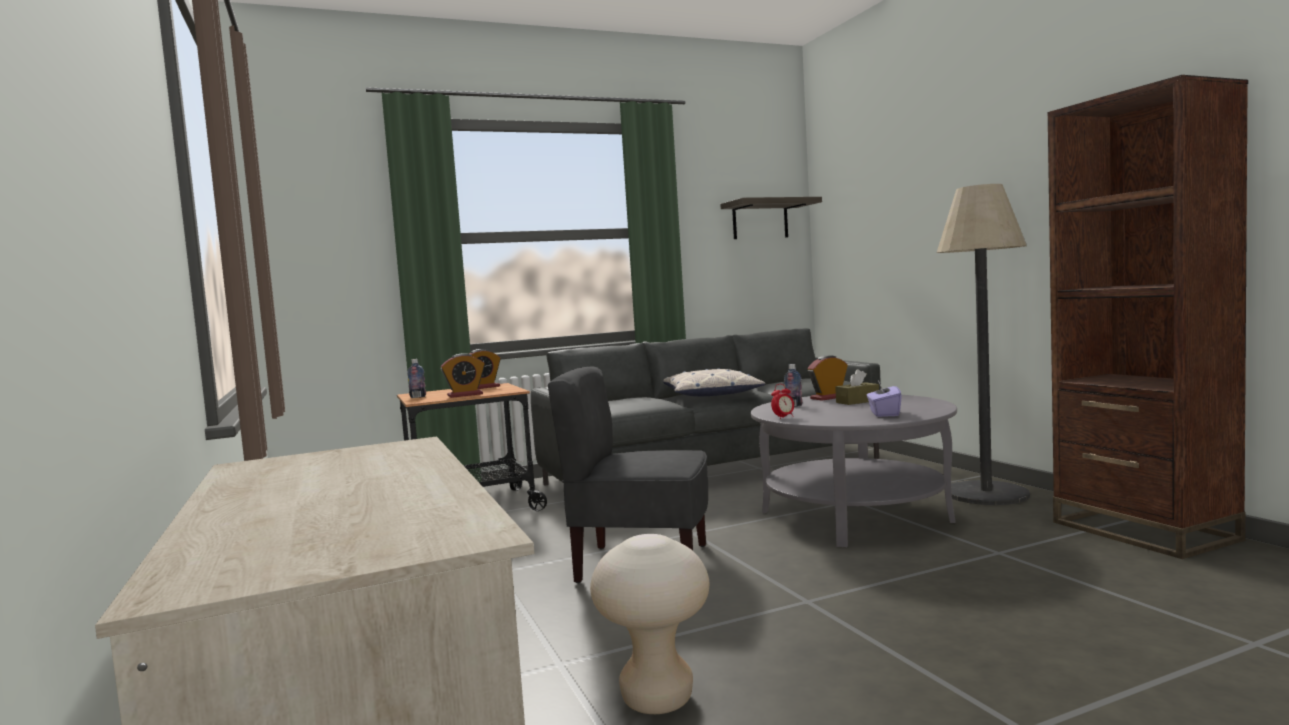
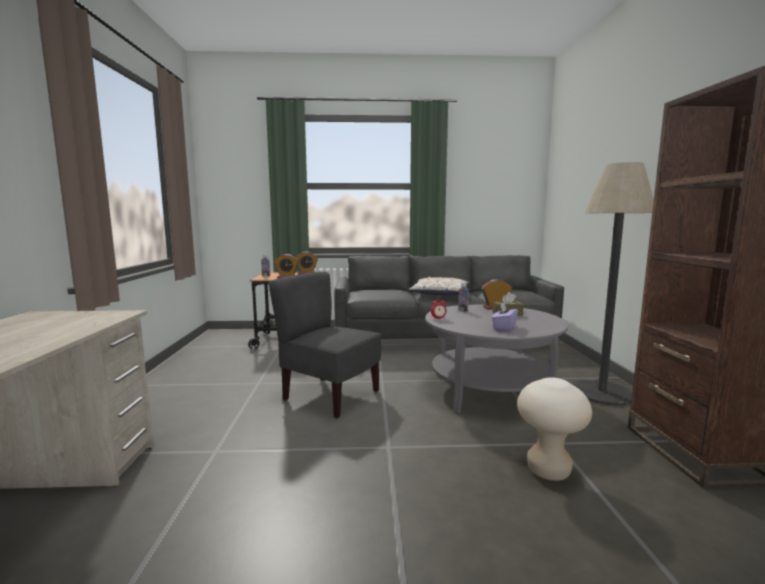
camera: 20 degrees right, 5 degrees up
beige stool [590,534,710,714] -> beige stool moved to [517,377,592,481]
shelf [720,197,822,239] -> none

